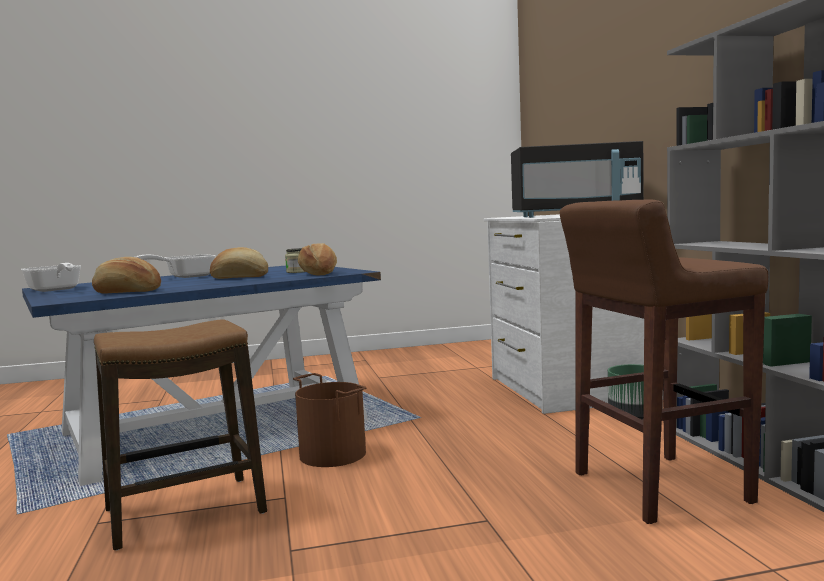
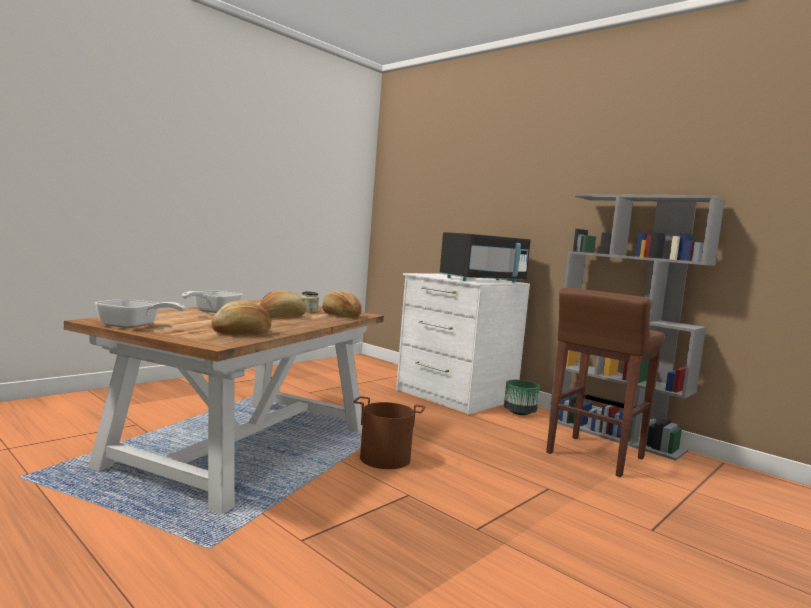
camera: 35 degrees left, 0 degrees up
blue dining table [22,266,381,486] -> brown dining table [64,299,384,514]
stool [94,319,267,550] -> none

